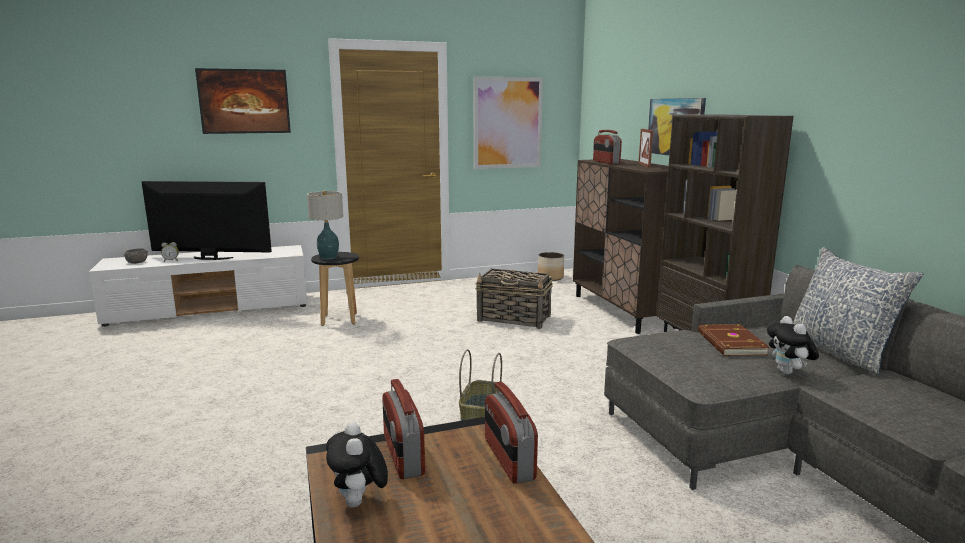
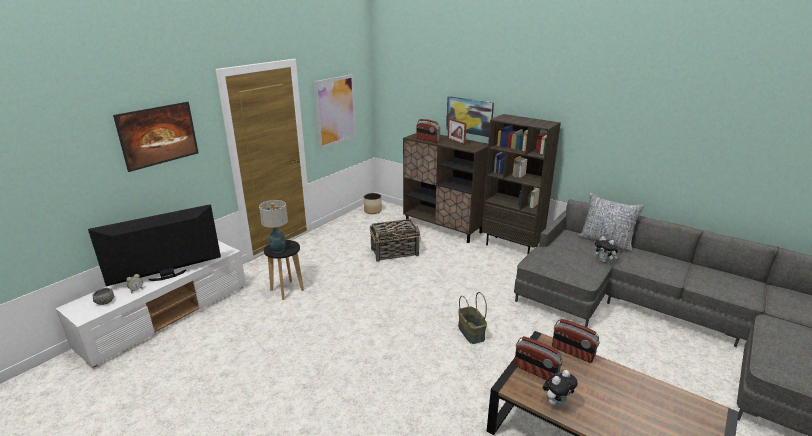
camera: 35 degrees left, 10 degrees up
plush toy [326,422,388,508] -> plush toy turned 75 degrees counterclockwise [543,370,578,407]
brown book [698,324,770,356] -> none

